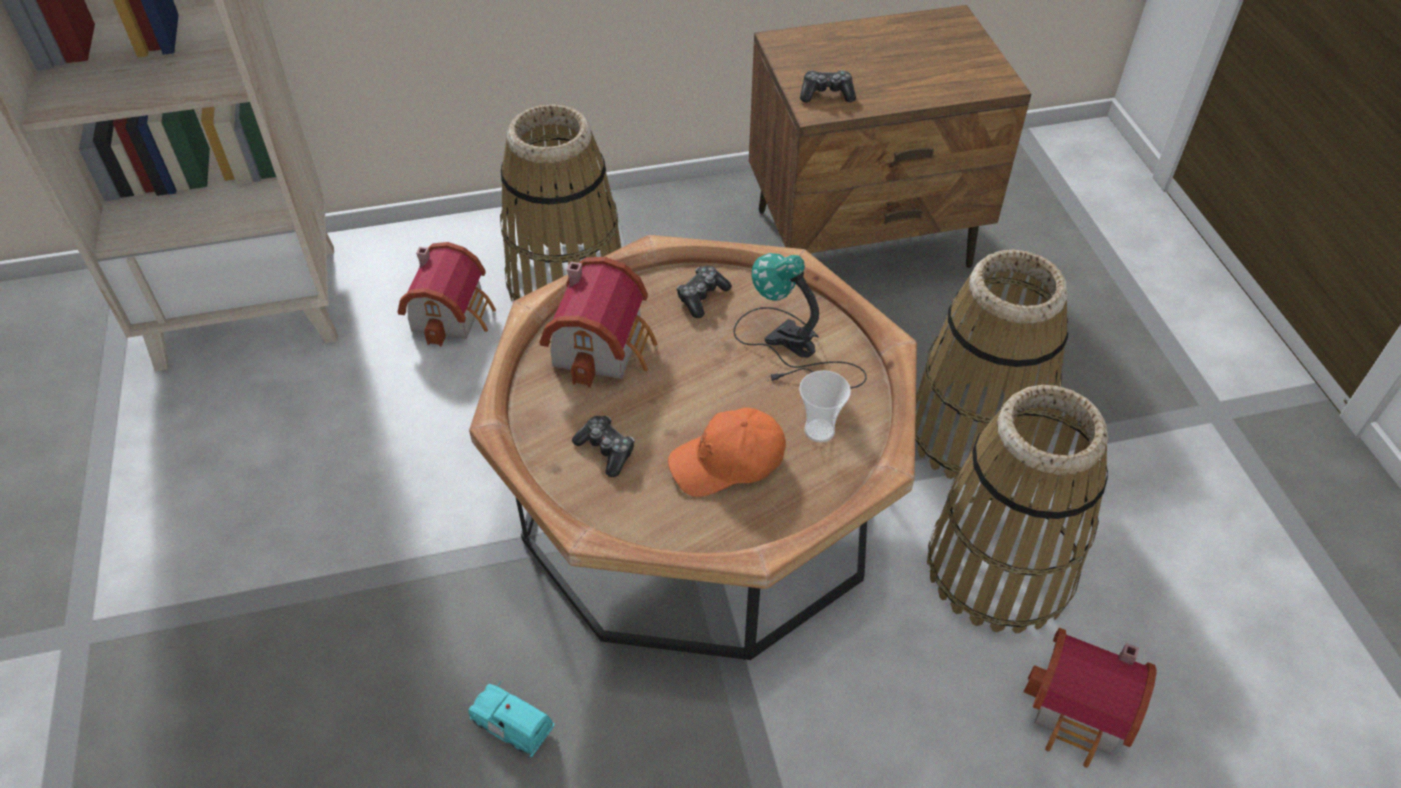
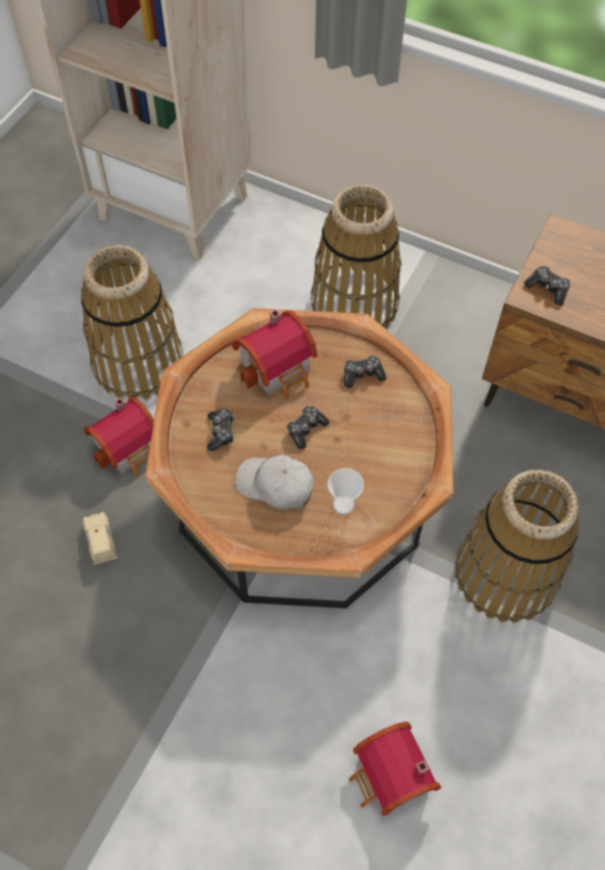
camera: 40 degrees right, 10 degrees up
toy house [398,242,496,346] -> toy house moved to [84,397,154,478]
turquoise toy car [468,682,554,757] -> beige toy car [81,512,118,565]
orange cap [668,407,786,497] -> white cap [235,455,315,510]
table lamp [733,253,867,389] -> none
basket [927,385,1108,634] -> basket moved to [81,245,183,400]
none -> game controller [287,406,329,449]

